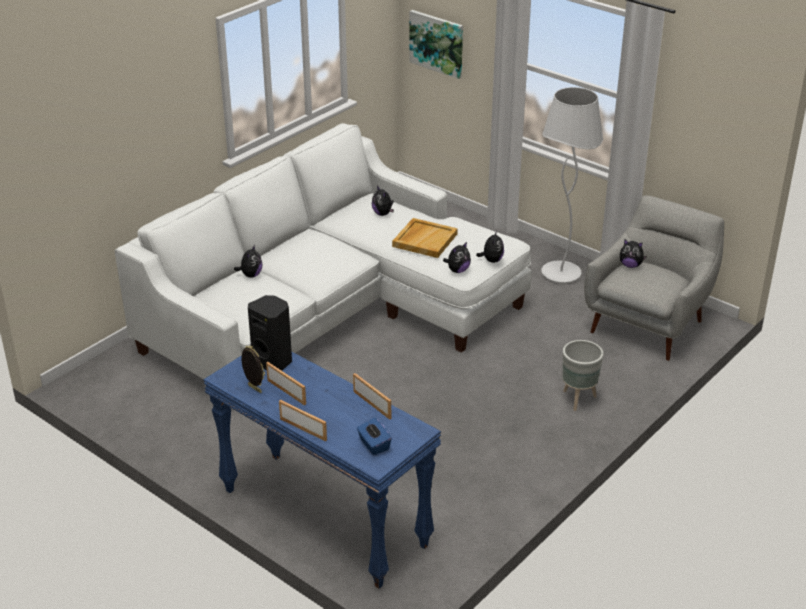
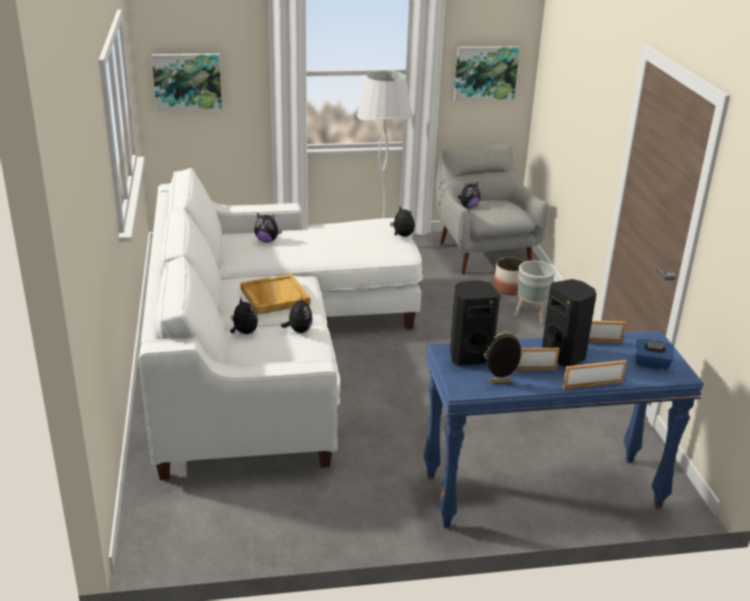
camera: 50 degrees left, 5 degrees down
beige tray [392,218,458,258] -> beige tray moved to [240,274,310,315]
plush toy [443,242,471,273] -> plush toy moved to [281,295,313,333]
none -> picture [454,46,520,101]
none -> planter [494,257,526,295]
none -> black speaker [542,279,596,367]

